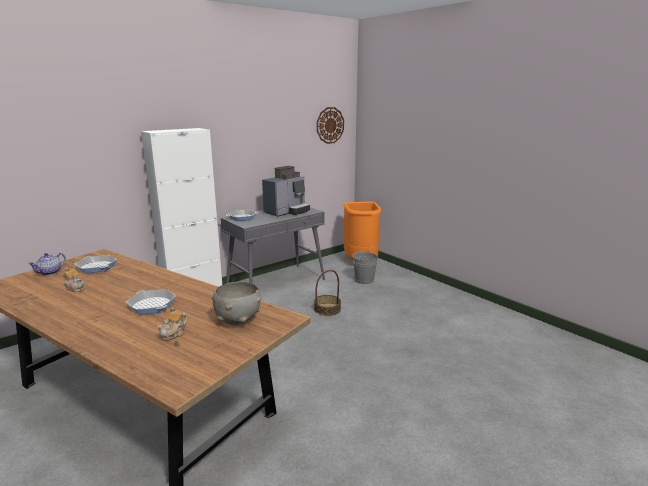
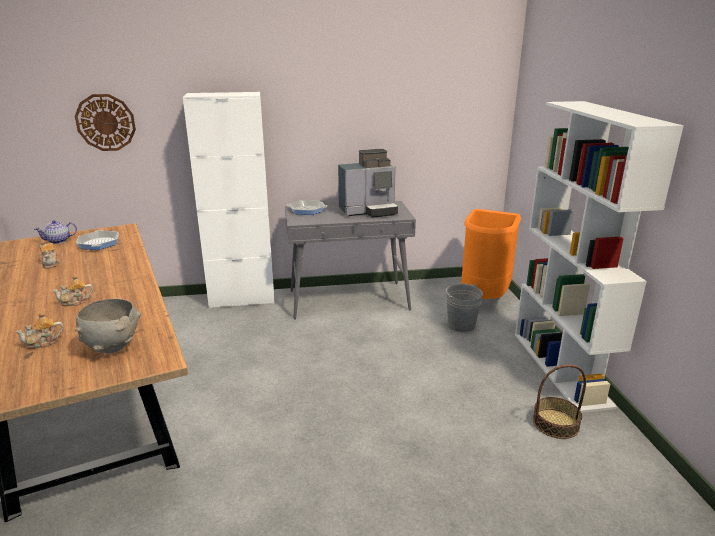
camera: 30 degrees right, 5 degrees up
frying pan [126,289,176,315] -> teapot [52,275,93,306]
basket [314,270,341,316] -> basket moved to [533,364,586,439]
wall clock [317,107,344,144] -> wall clock moved to [75,94,136,151]
none -> white bookcase [515,101,684,413]

